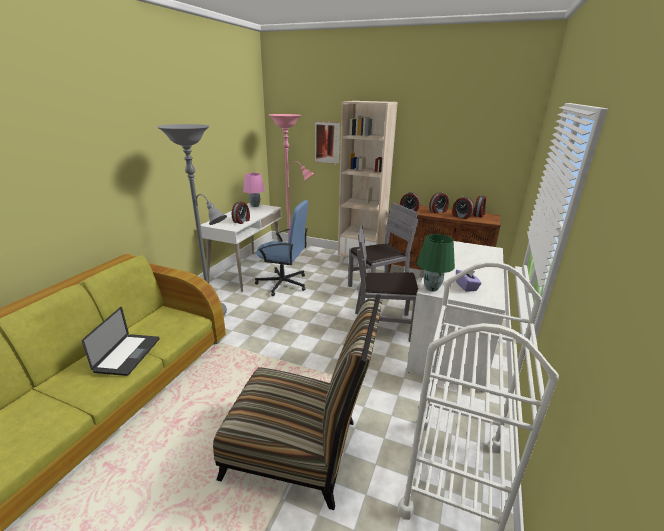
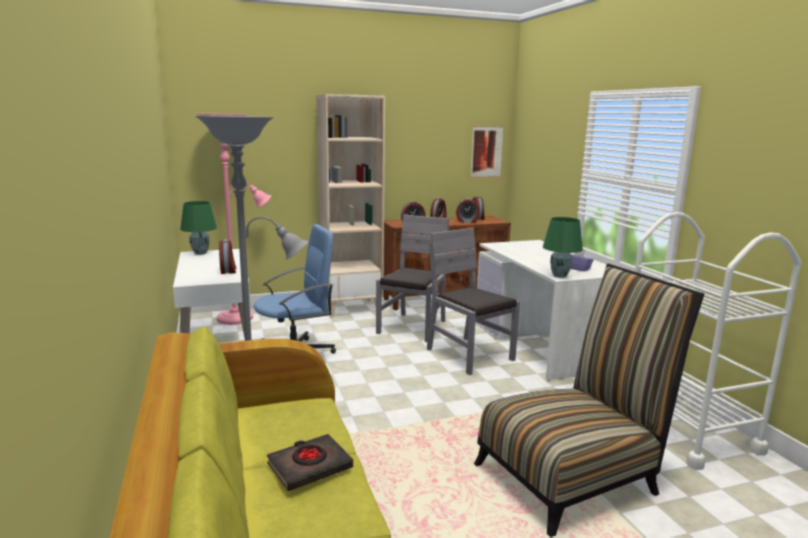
camera: 40 degrees left, 10 degrees down
laptop [82,307,160,376] -> black book [267,434,353,491]
pink table lamp [243,173,265,207] -> green table lamp [180,201,217,255]
picture [315,121,340,164] -> picture moved to [471,126,504,178]
grey chair [355,225,418,342] -> grey chair turned 90 degrees clockwise [427,228,520,375]

